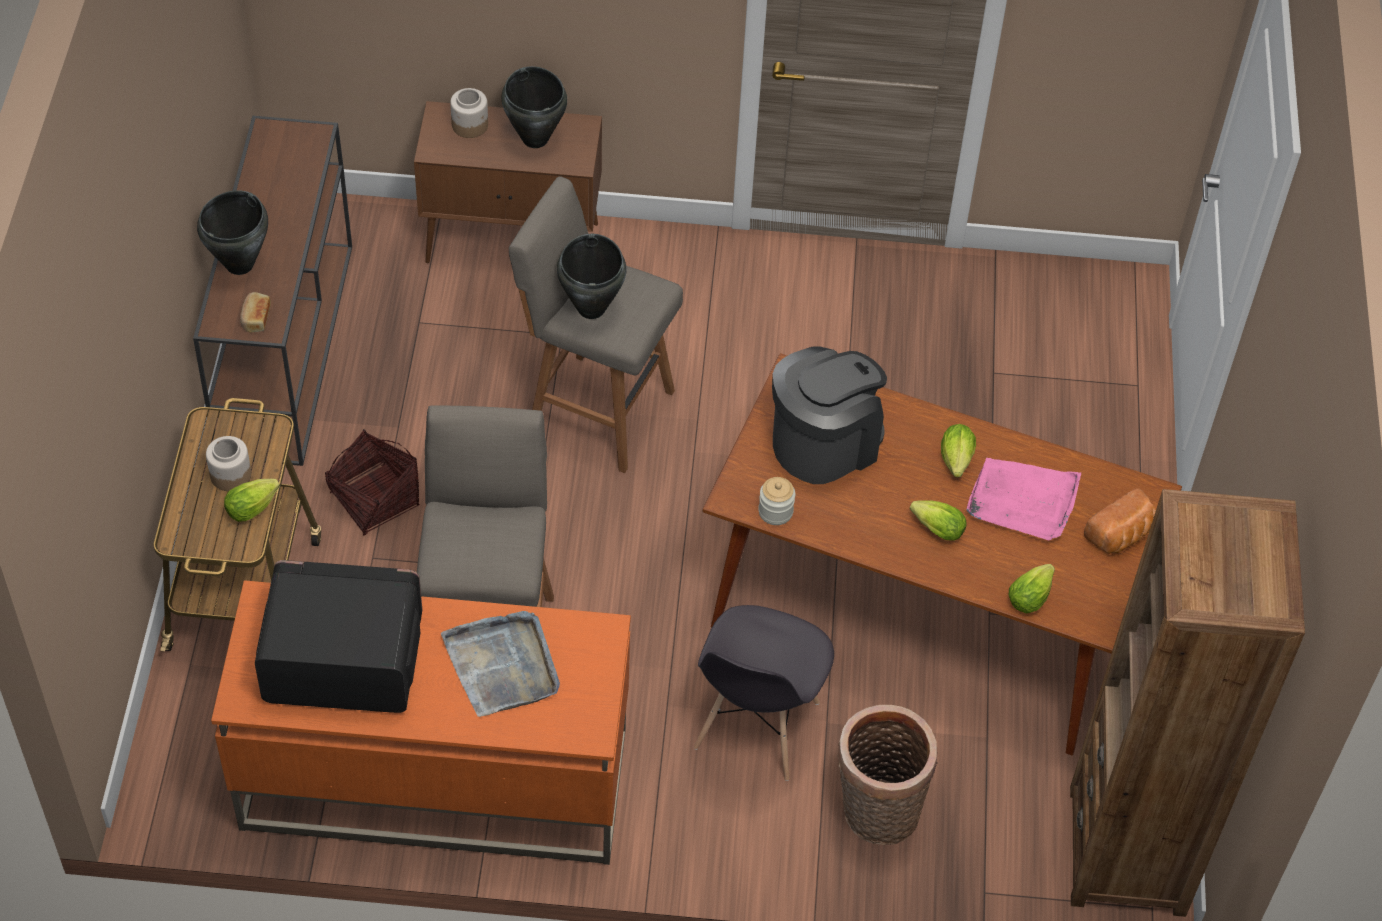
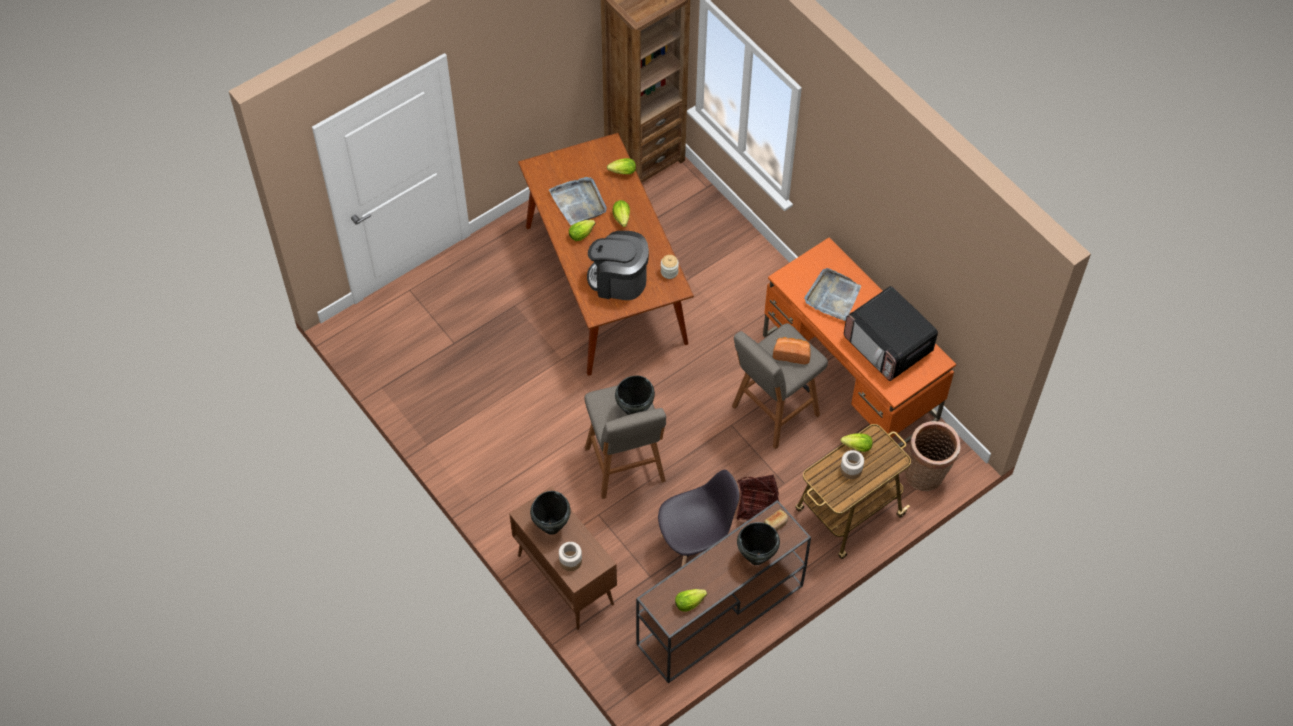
camera: 130 degrees left, 5 degrees up
grey chair [694,605,834,781] -> grey chair moved to [658,470,739,567]
basket [838,705,937,845] -> basket moved to [905,421,961,491]
pink tray [966,458,1081,540] -> grey tray [549,177,607,225]
bread [1084,488,1156,554] -> bread moved to [773,337,811,364]
none -> lettuce [675,589,707,612]

